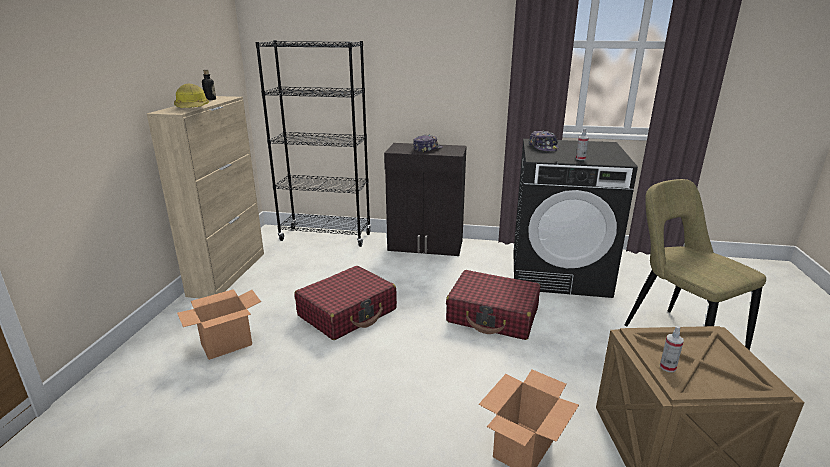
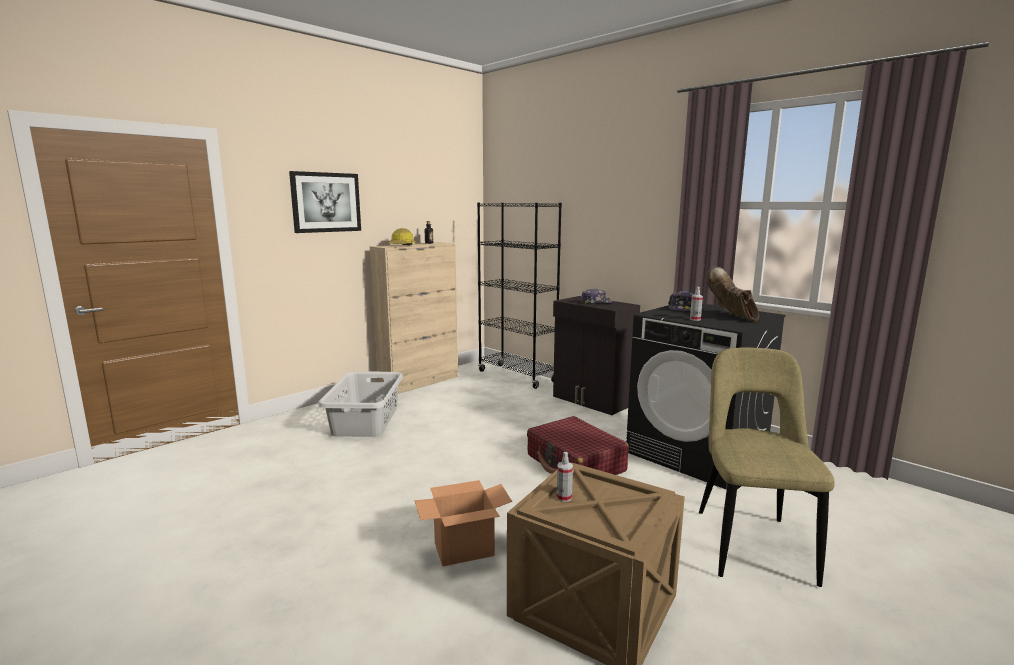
camera: 35 degrees right, 10 degrees down
cardboard box [177,289,261,360] -> grey laundry basket [318,371,403,437]
red suitcase [294,266,397,340] -> none
none -> picture [289,171,361,233]
none -> brown boot [707,266,759,322]

